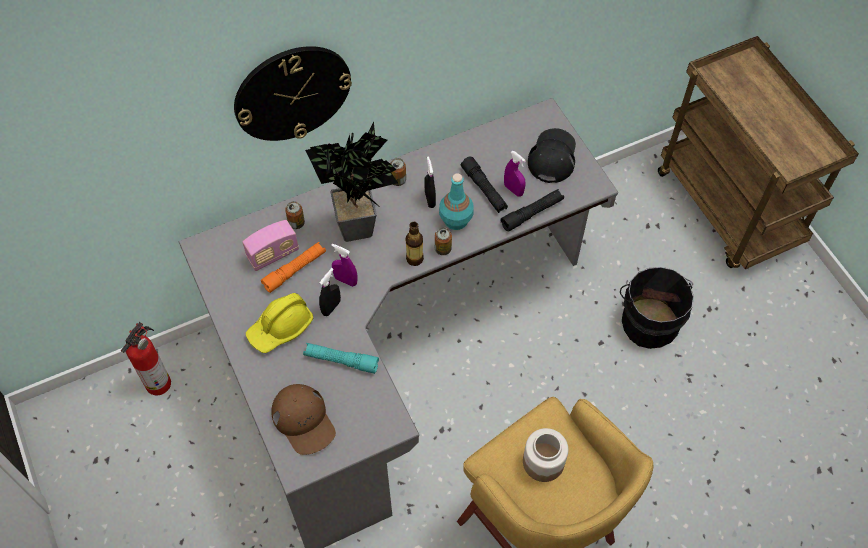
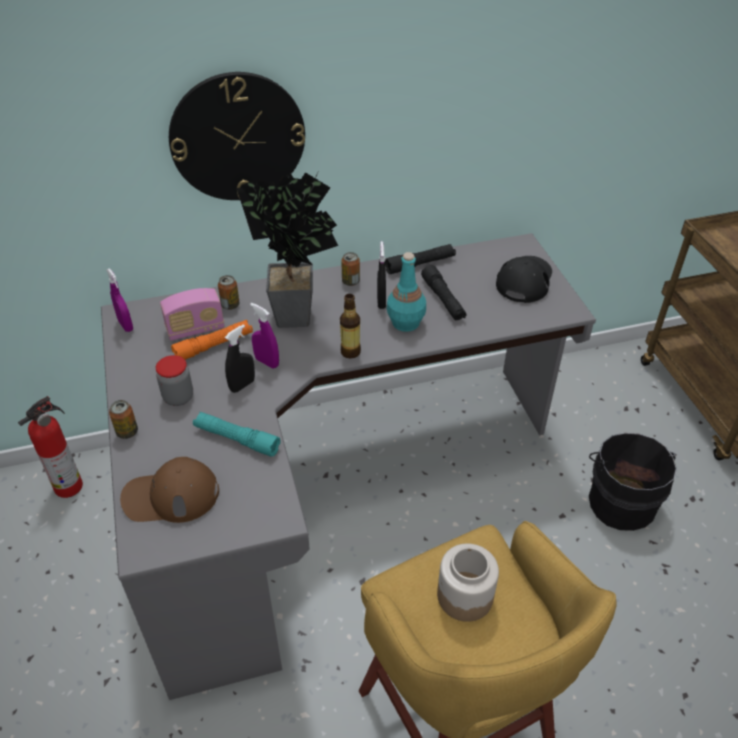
camera: 10 degrees right, 15 degrees down
yellow hard hat [246,293,313,353] -> jar [156,355,193,406]
brown cap [271,384,336,455] -> brown cap turned 105 degrees clockwise [120,457,219,523]
can [435,228,452,255] -> can moved to [109,400,138,439]
black flashlight [501,189,564,232] -> black flashlight moved to [385,244,456,274]
purple spray bottle [504,151,526,197] -> purple spray bottle moved to [106,268,133,332]

